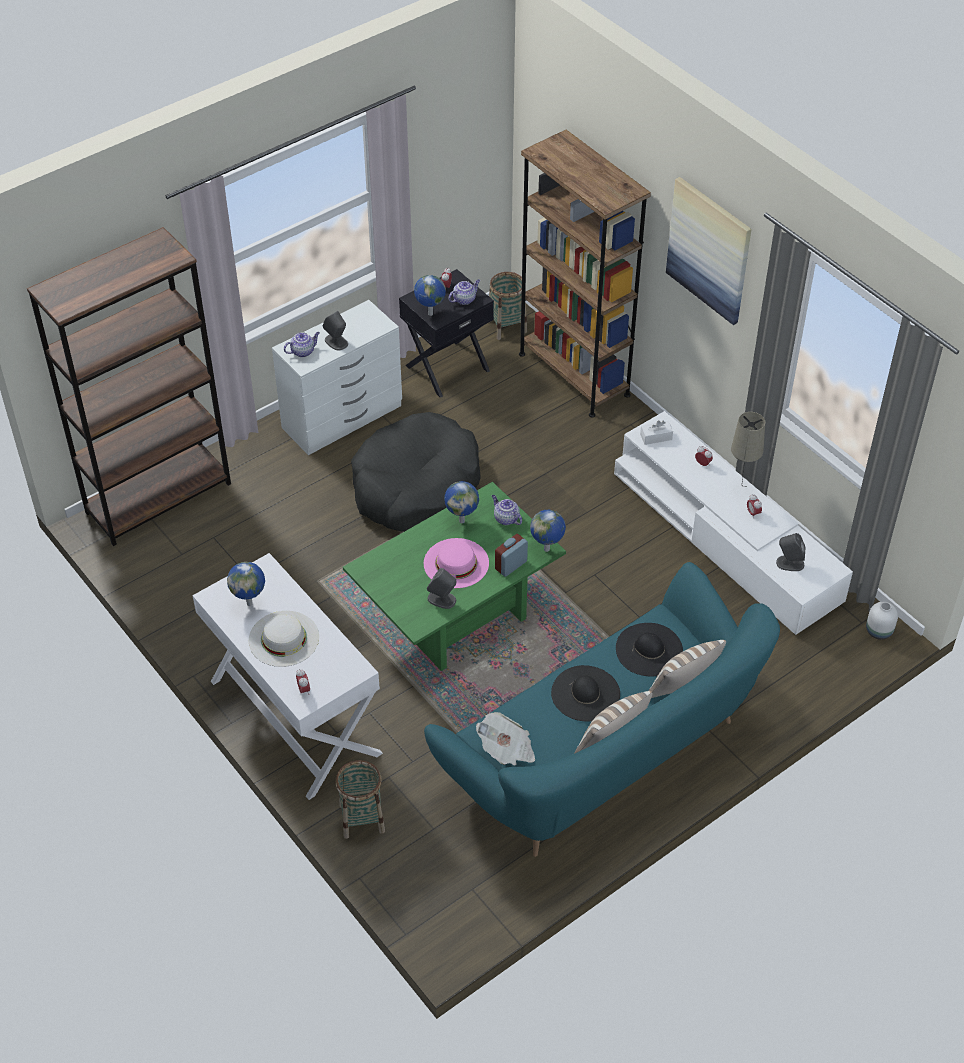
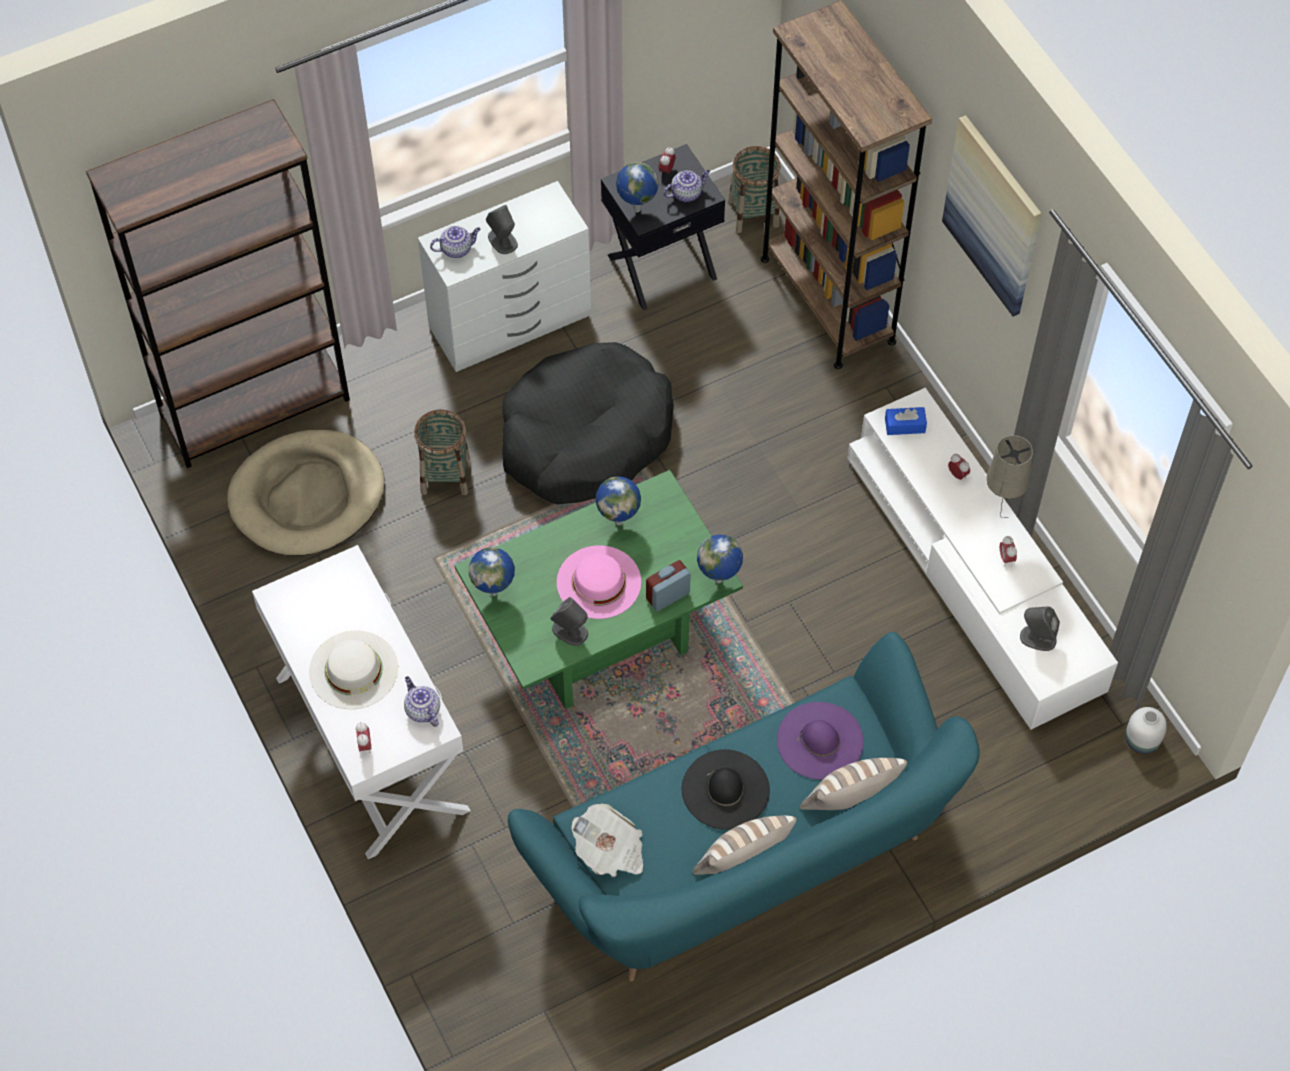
camera: 10 degrees right, 10 degrees up
globe [227,562,265,606] -> globe moved to [469,547,515,596]
basket [336,760,385,839] -> basket moved to [414,409,470,495]
teapot [492,495,522,525] -> teapot moved to [404,676,440,727]
black hat [616,623,683,677] -> purple hat [777,702,864,780]
white tissue box [640,420,673,445] -> blue tissue box [885,407,927,435]
none -> beige dog bed [227,430,385,556]

